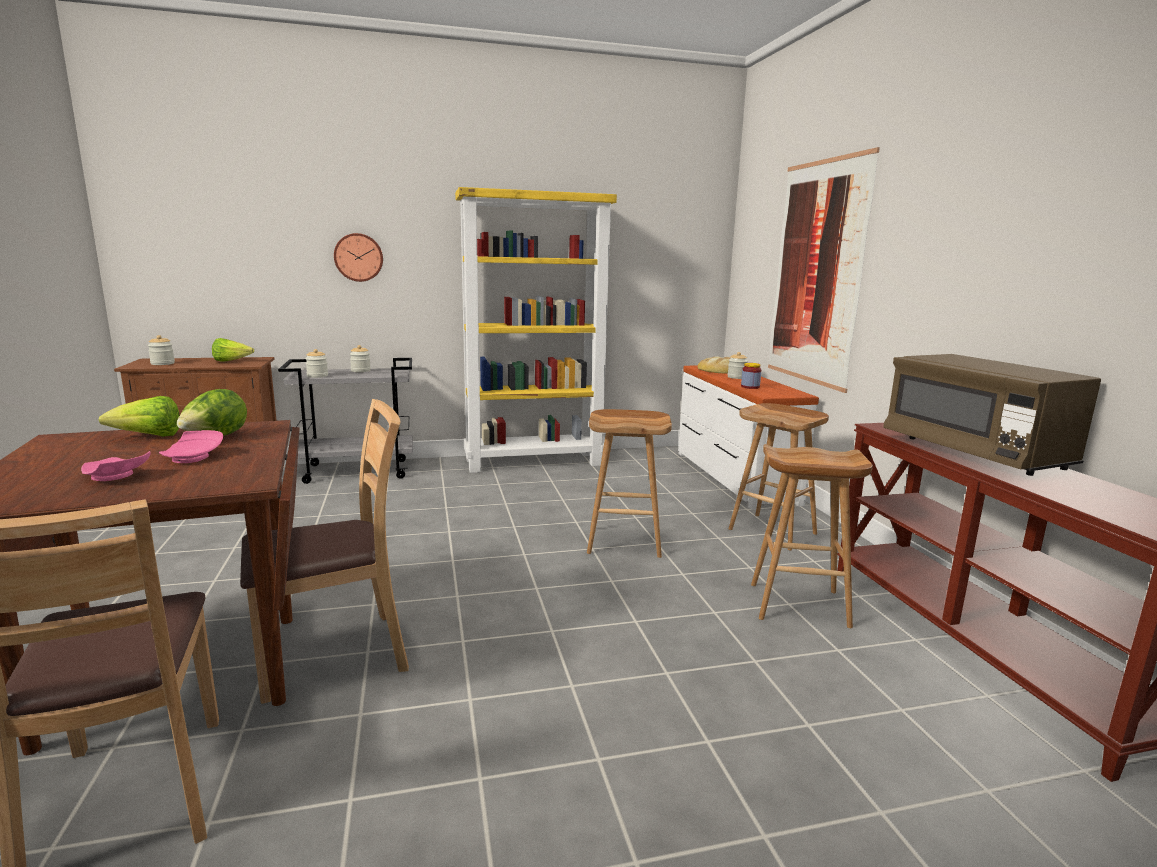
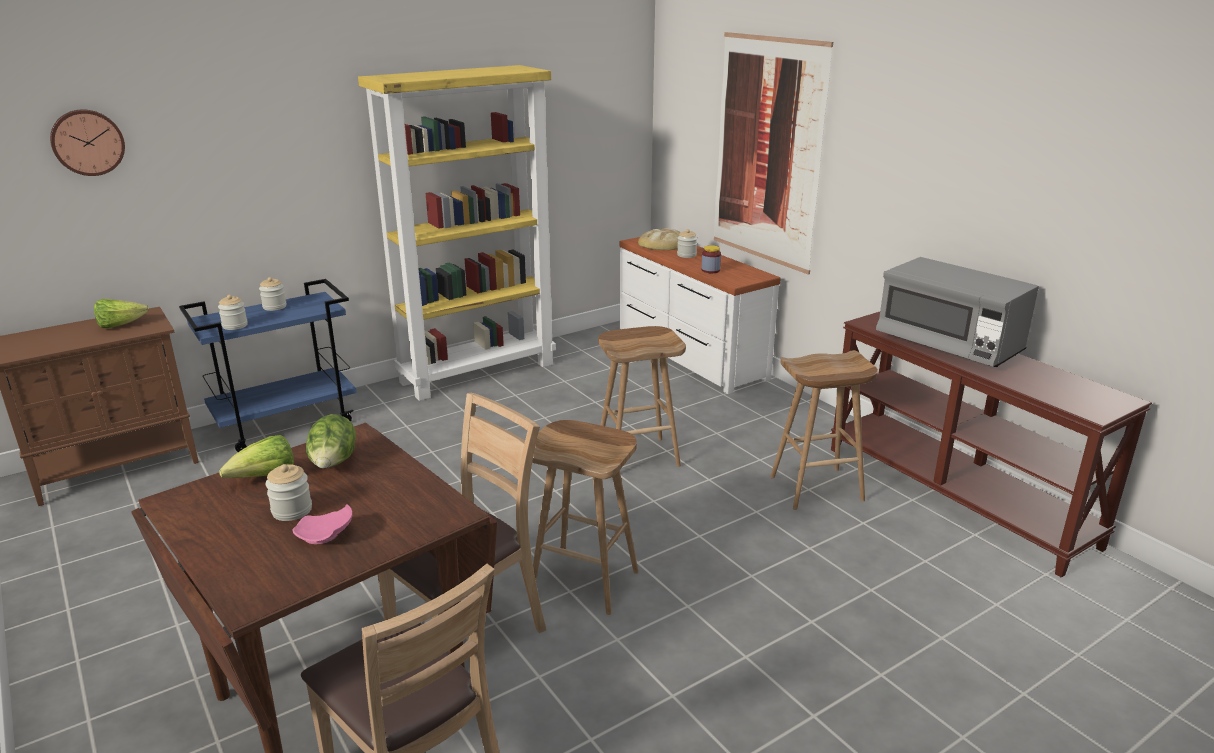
camera: 20 degrees left, 10 degrees up
jar [148,335,175,365] -> jar moved to [266,464,312,521]
pink plate [159,430,223,463] -> none
grey cart [278,358,413,484] -> blue cart [179,279,357,452]
wall clock [334,233,383,282] -> wall clock moved to [50,109,125,176]
brown stool [729,403,829,550] -> brown stool moved to [532,420,639,615]
brown microwave [883,354,1101,476] -> grey microwave [876,257,1039,367]

